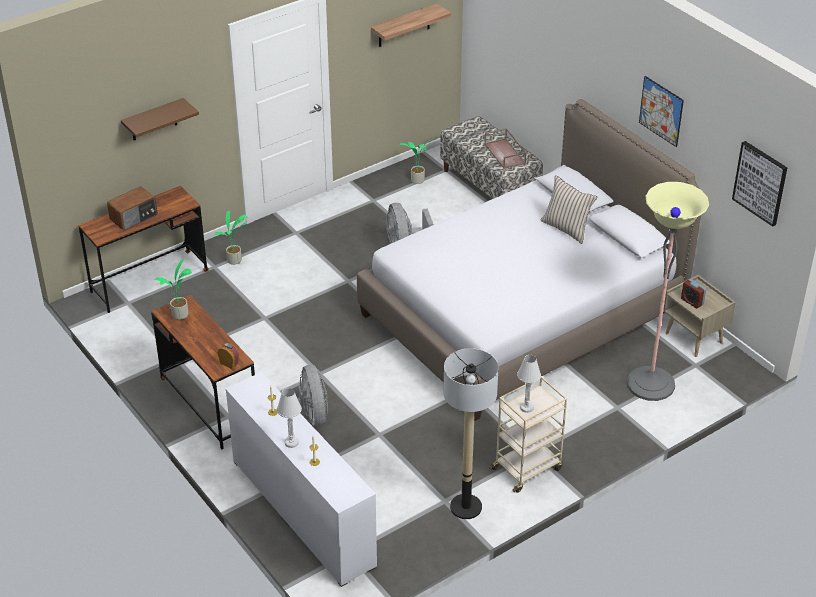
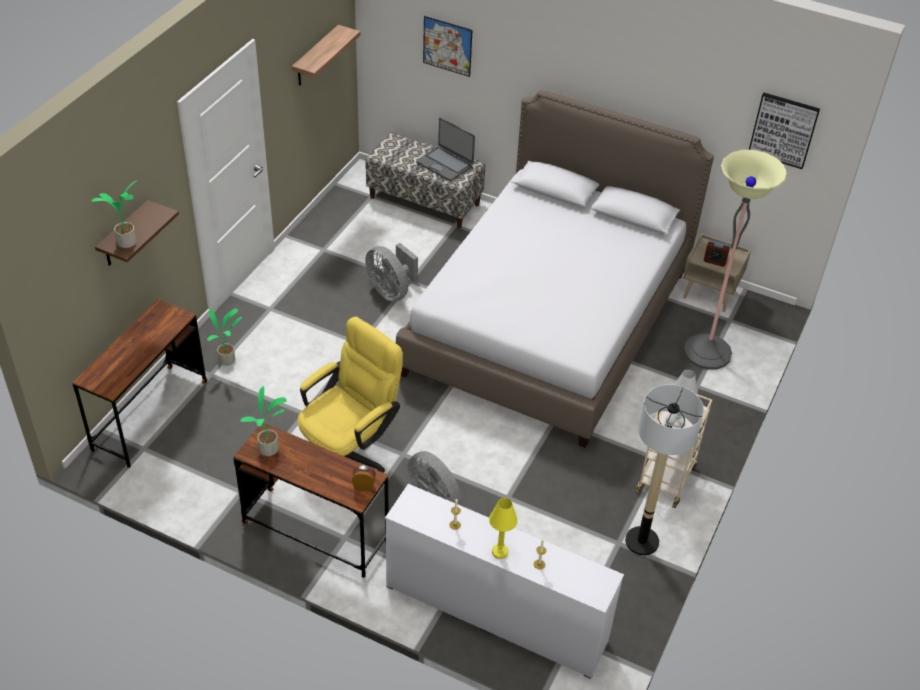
camera: 30 degrees left, 5 degrees up
radio [107,186,157,231] -> none
white table lamp [277,388,302,448] -> yellow table lamp [489,498,518,559]
potted plant [400,139,433,184] -> potted plant moved to [92,181,137,248]
brown tray [484,128,527,169] -> laptop [416,117,475,181]
beige pillow [541,175,597,244] -> none
picture [639,76,684,147] -> picture moved to [423,16,472,77]
none -> yellow office chair [298,317,403,473]

